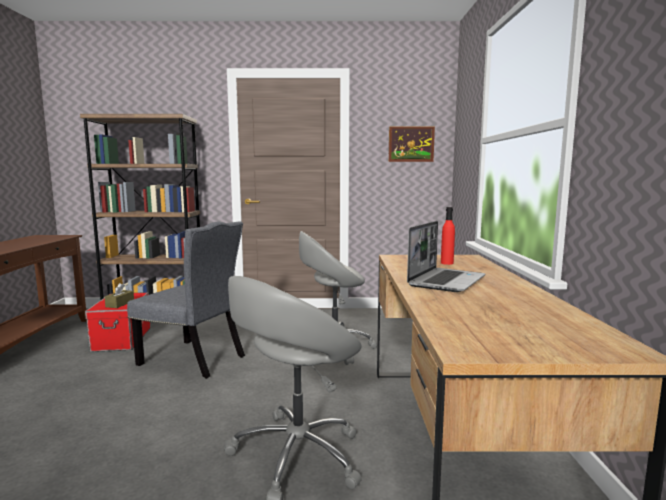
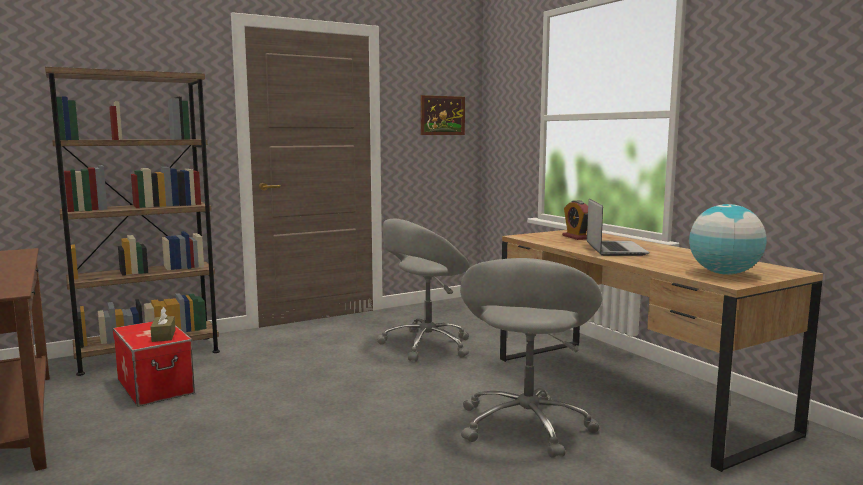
camera: 30 degrees left, 0 degrees up
grey chair [127,221,245,379] -> none
red bottle [441,207,455,265] -> alarm clock [562,200,588,240]
none -> globe [689,204,767,275]

